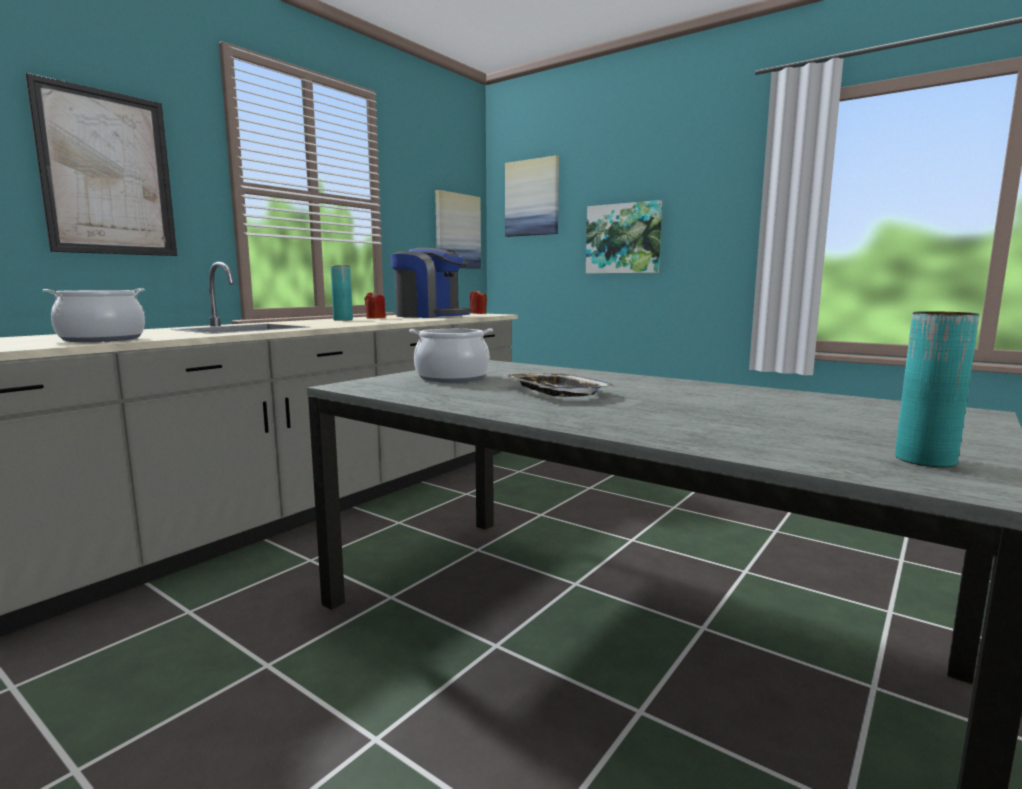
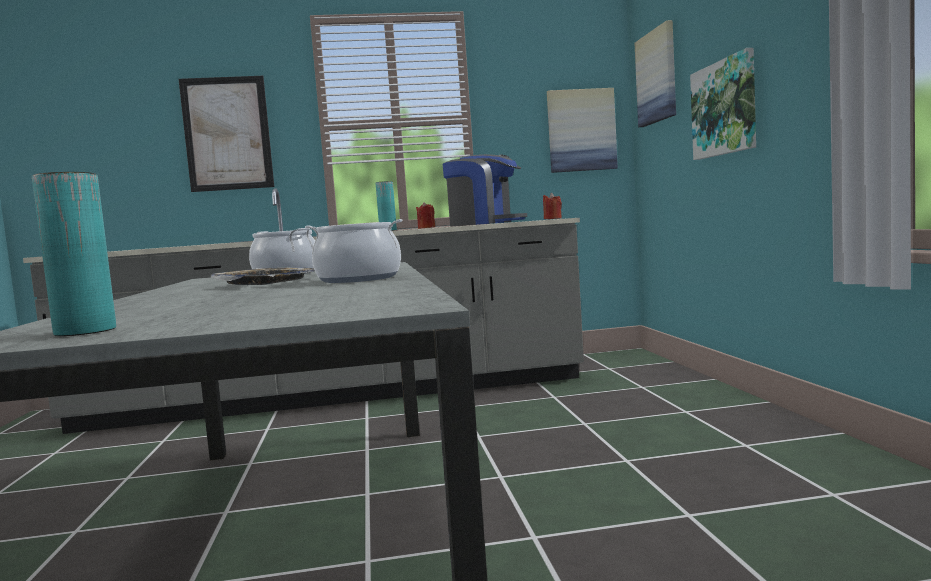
camera: 45 degrees right, 5 degrees down
cooking pot [43,288,145,342] -> cooking pot moved to [305,219,402,283]
coffee machine [391,248,472,318] -> coffee machine turned 45 degrees counterclockwise [443,154,527,226]

